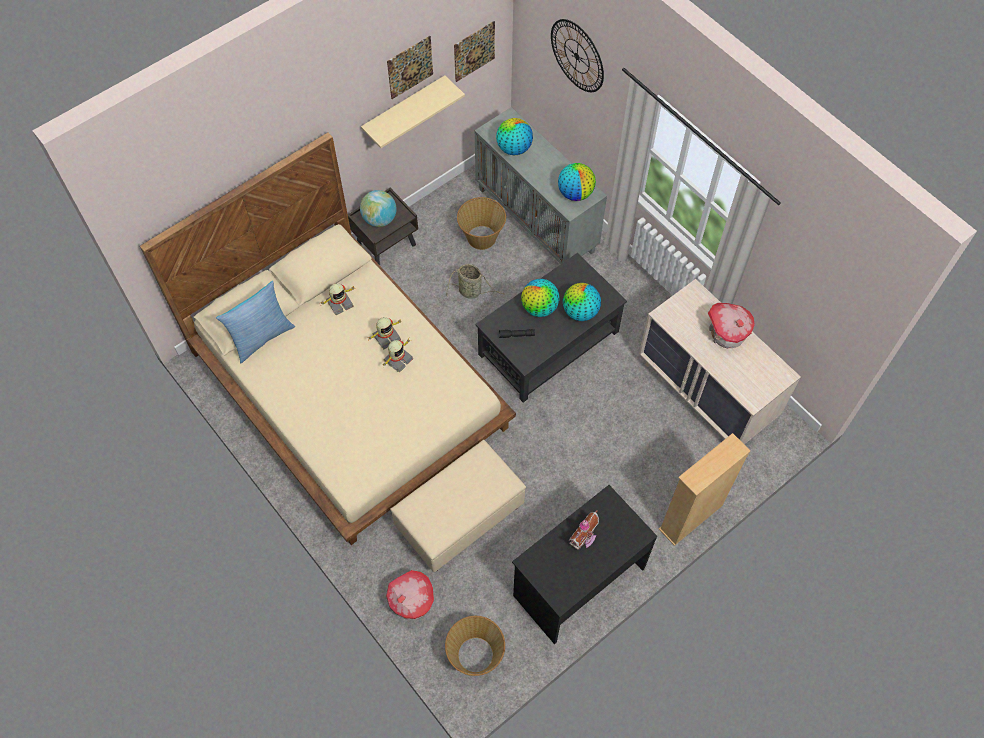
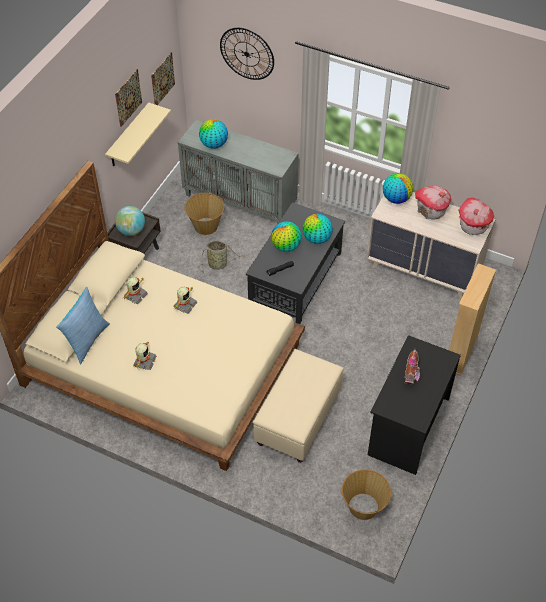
camera: 25 degrees left, 10 degrees down
toy robot [383,339,413,372] -> toy robot moved to [133,340,157,370]
toy house [386,570,434,620] -> toy house moved to [458,198,494,235]
globe [558,163,596,201] -> globe moved to [383,173,413,204]

